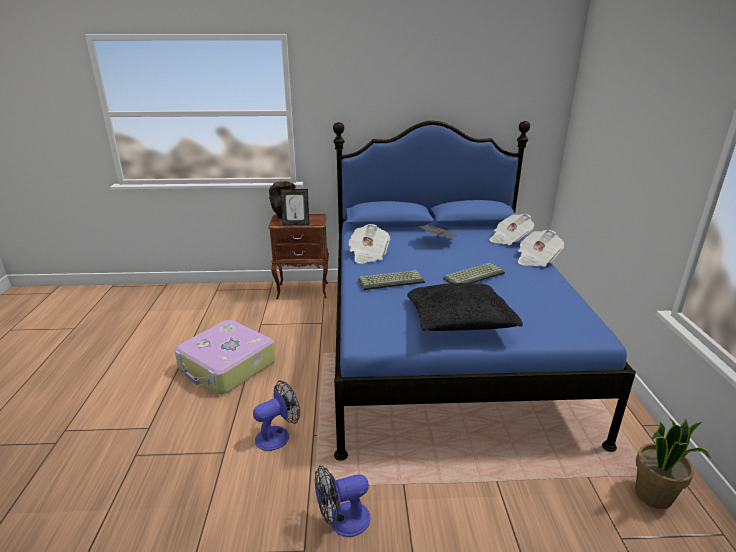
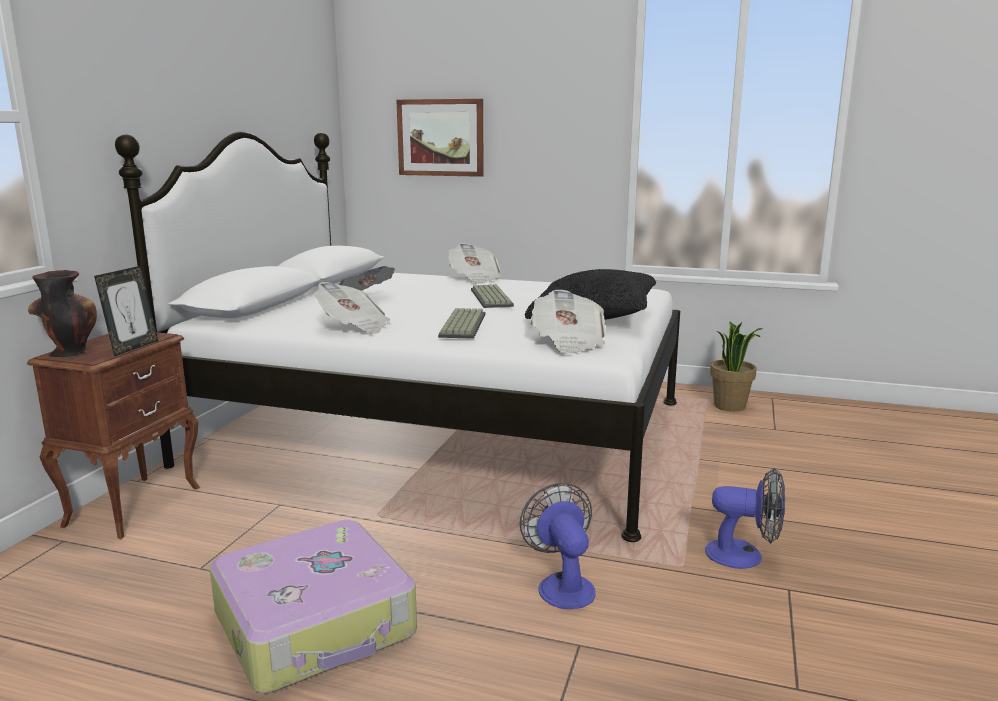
camera: 70 degrees left, 10 degrees down
fan [315,466,371,537] -> fan turned 75 degrees counterclockwise [705,468,785,569]
blue bed [333,121,636,461] -> white bed [115,132,680,542]
newspaper [489,214,534,245] -> newspaper moved to [530,290,606,354]
none -> picture [396,99,484,177]

